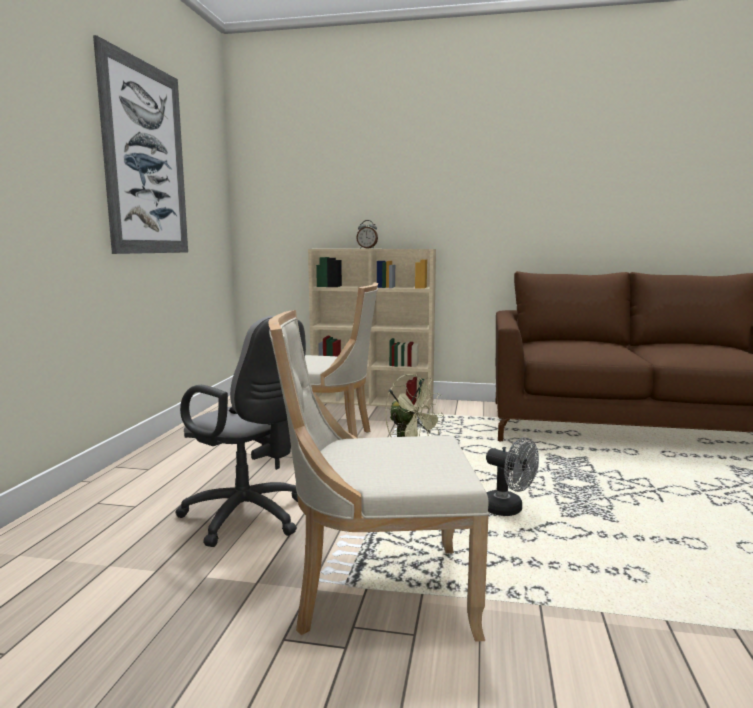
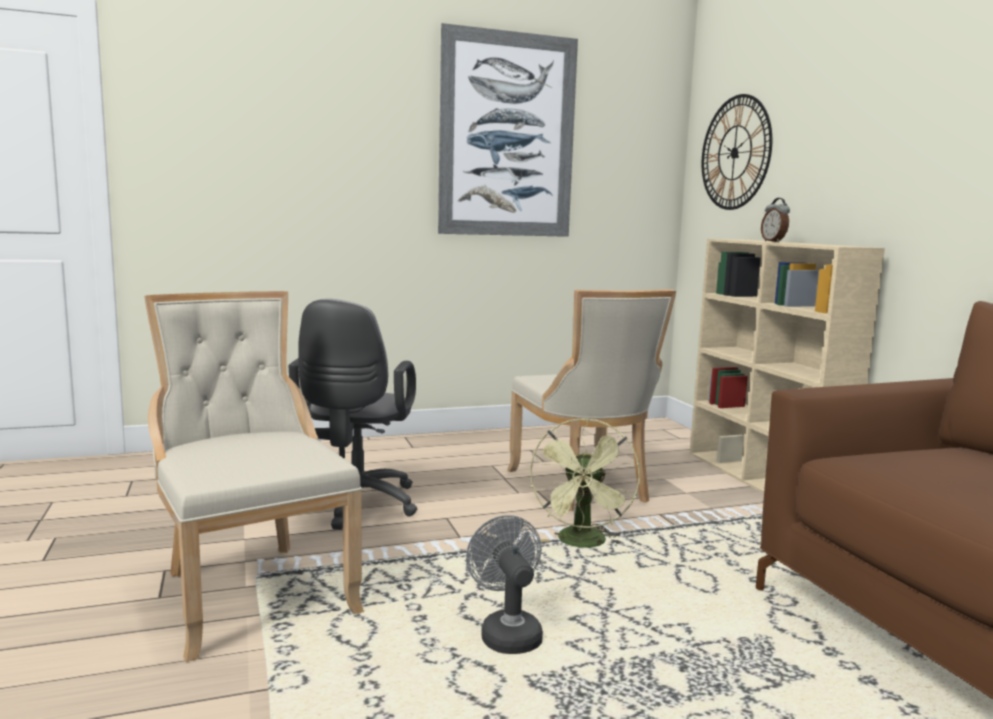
camera: 60 degrees right, 0 degrees up
grey fan [486,438,539,516] -> grey fan turned 150 degrees clockwise [466,515,543,654]
none -> wall clock [702,94,772,210]

